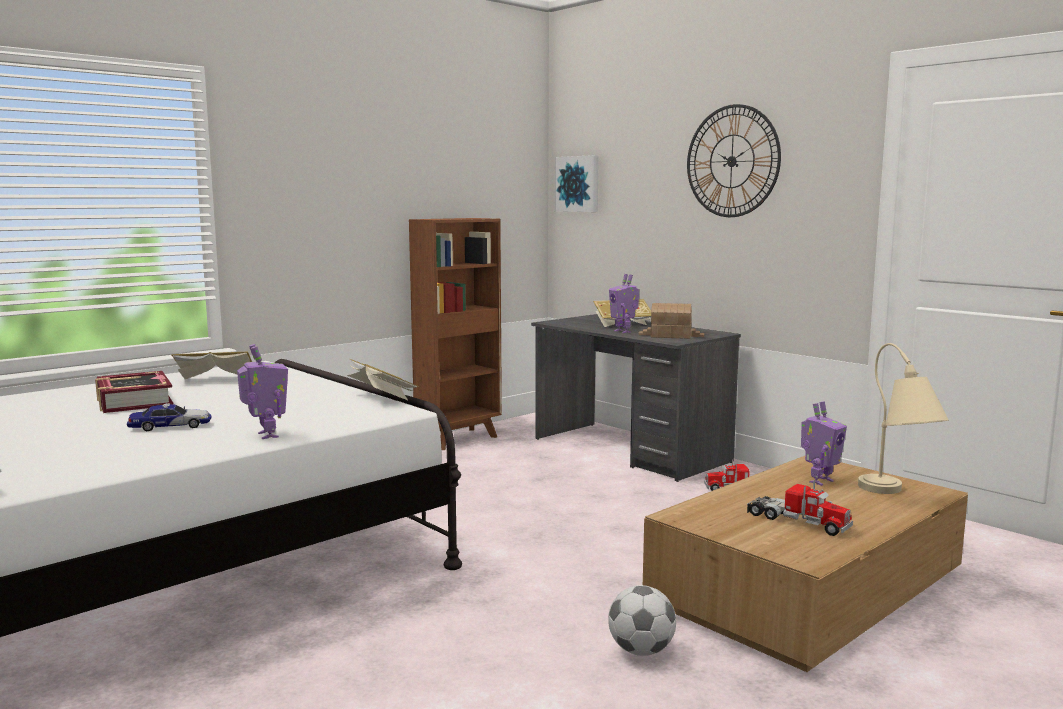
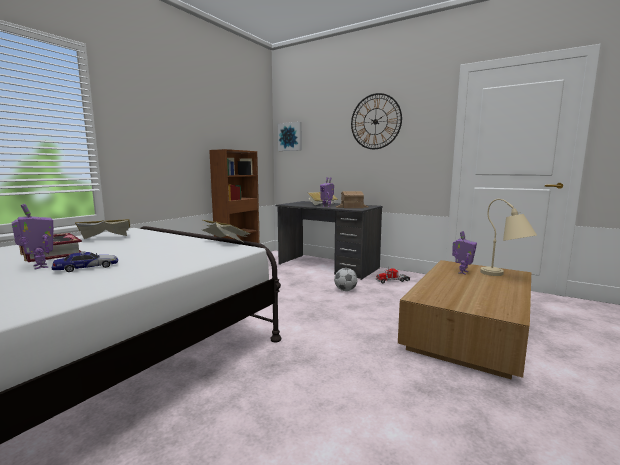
camera: 15 degrees left, 0 degrees up
toy robot [237,344,288,439] -> toy robot moved to [11,204,54,269]
football [608,585,676,656] -> football moved to [334,268,358,291]
toy truck [747,481,853,536] -> none

